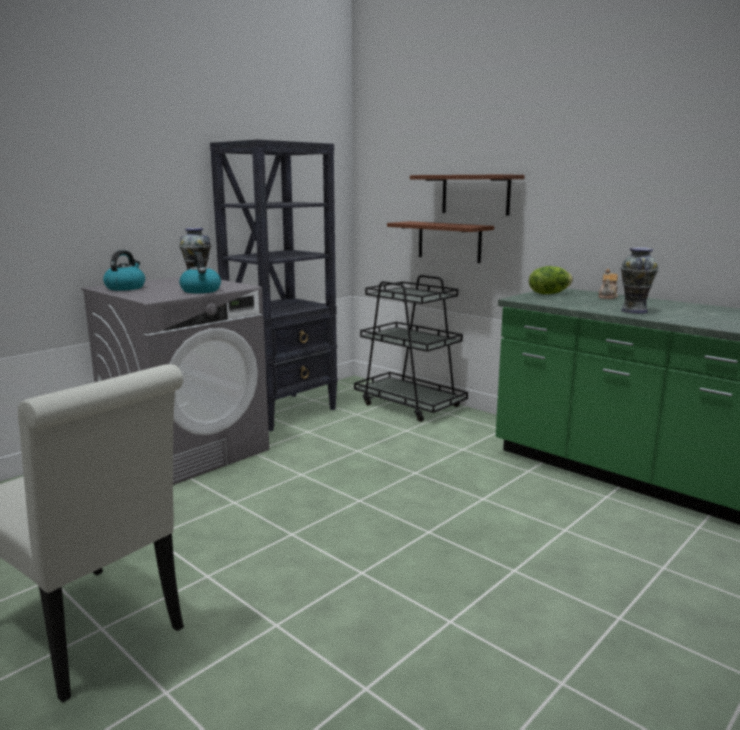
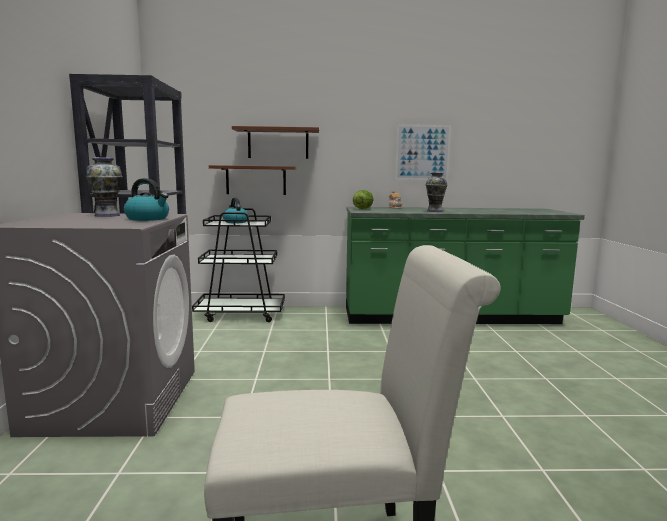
camera: 45 degrees left, 5 degrees down
kettle [103,250,145,291] -> kettle moved to [223,198,249,223]
none -> picture [395,125,451,180]

